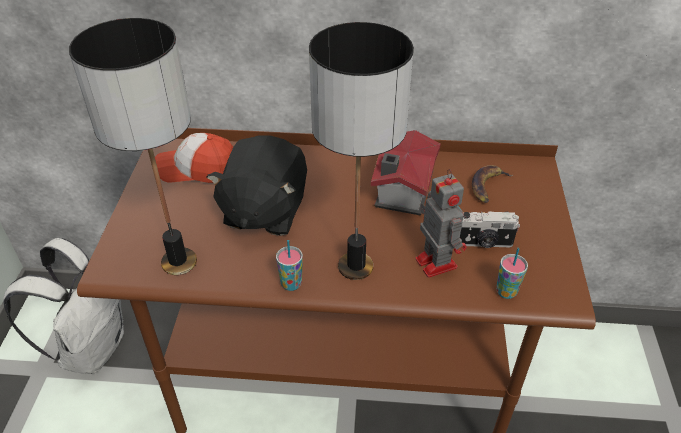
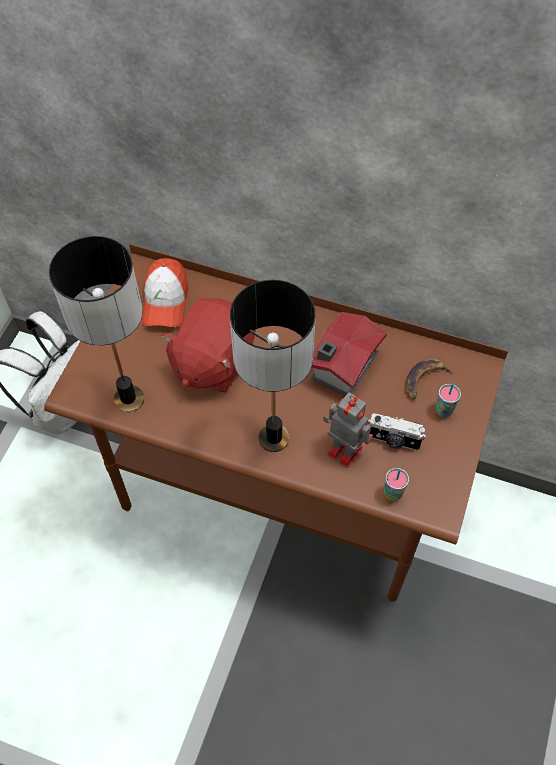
camera: 15 degrees right, 15 degrees up
cap [155,133,233,183] -> cap turned 105 degrees counterclockwise [142,258,189,327]
black plush toy [207,136,307,236] -> red plush toy [161,298,256,392]
cup [276,240,303,291] -> cup moved to [436,383,461,417]
toy robot [415,169,467,278] -> toy robot turned 45 degrees counterclockwise [323,392,373,468]

